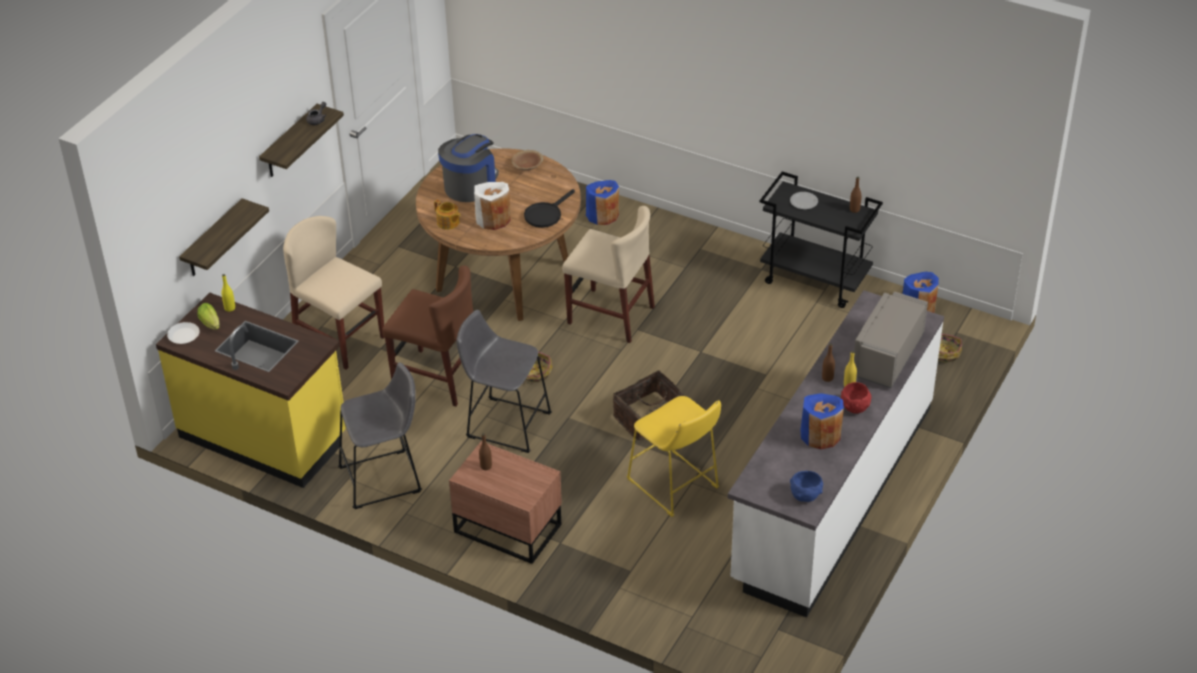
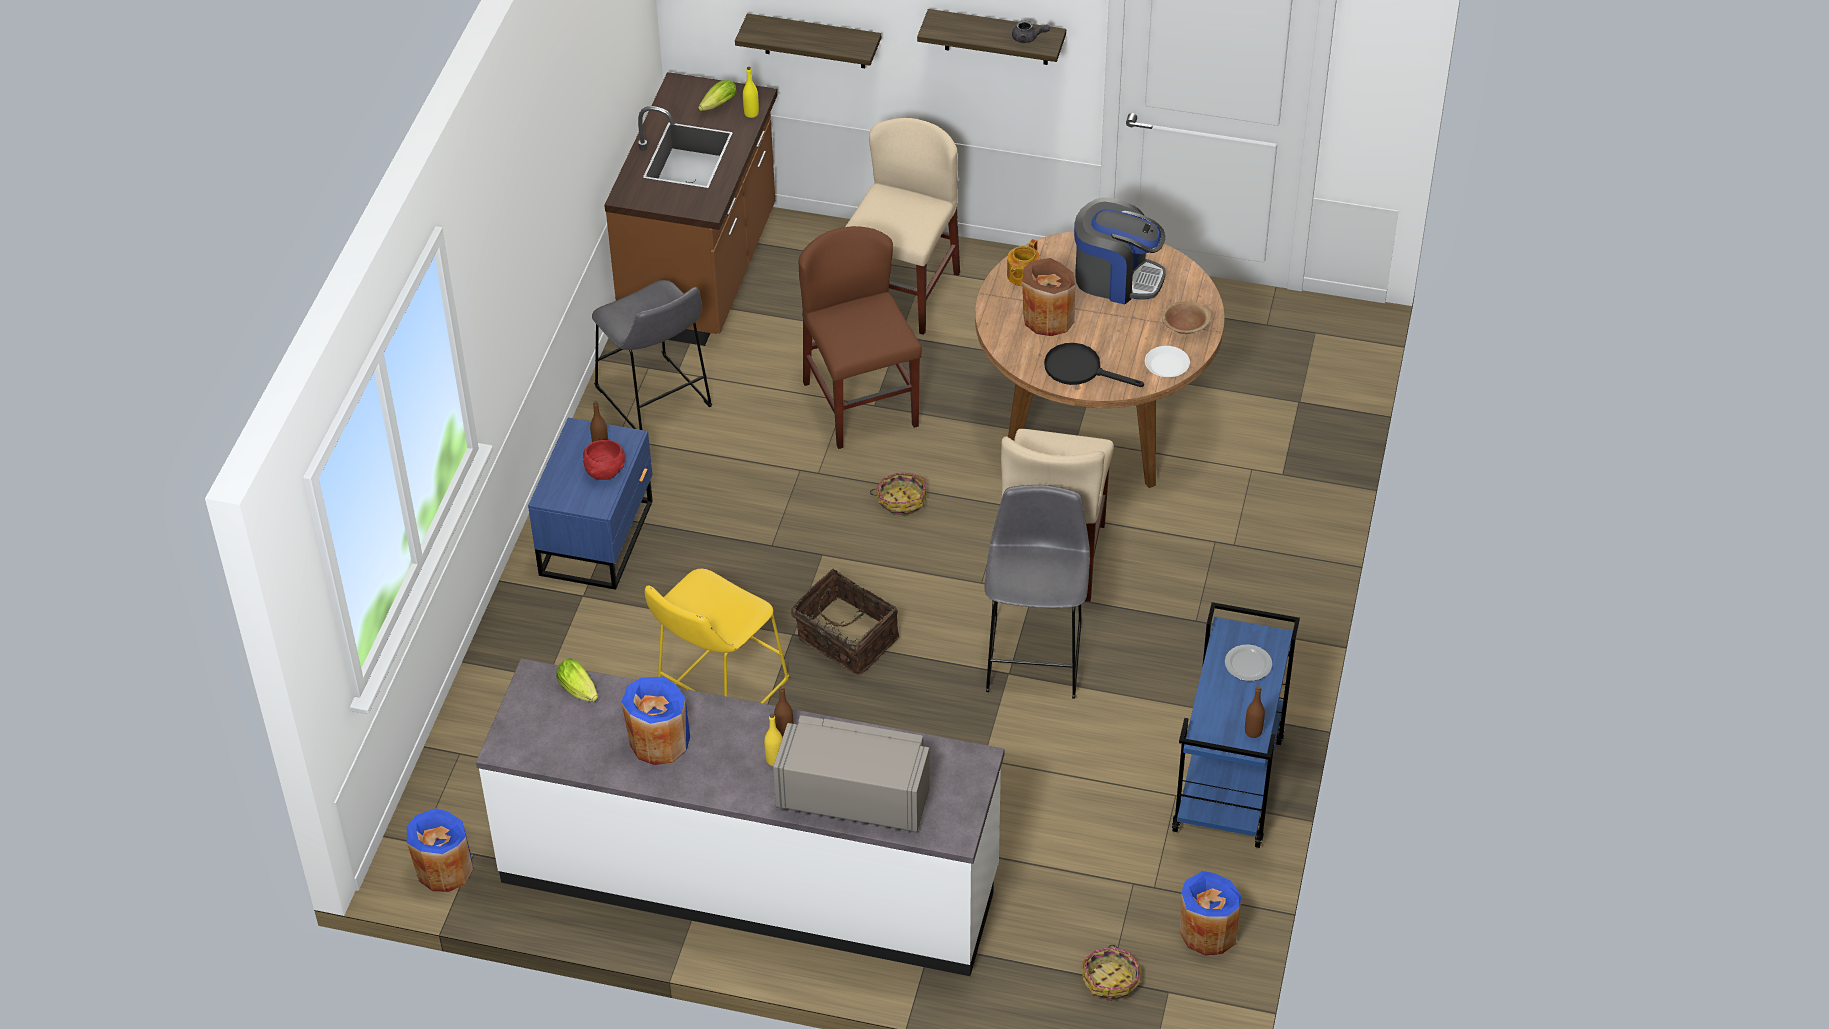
camera: 75 degrees right, 5 degrees up
yellow counter [156,293,346,488] -> brown counter [604,72,777,346]
white plate [167,322,200,344] -> white plate moved to [1145,346,1190,377]
brown chair [382,265,473,406] -> brown chair turned 150 degrees clockwise [799,226,922,449]
brown nightstand [449,441,562,564] -> blue nightstand [528,418,653,590]
grey stool [456,310,552,453] -> grey stool moved to [985,485,1090,699]
white vase [474,182,511,230] -> brown vase [1022,258,1075,336]
blue vase [586,180,619,225] -> blue vase moved to [407,808,473,892]
black cart [760,172,883,308] -> blue cart [1172,602,1300,848]
blue bowl [790,471,823,502] -> none
red bowl [841,382,871,413] -> red bowl moved to [583,440,625,480]
none -> lettuce [556,658,598,702]

